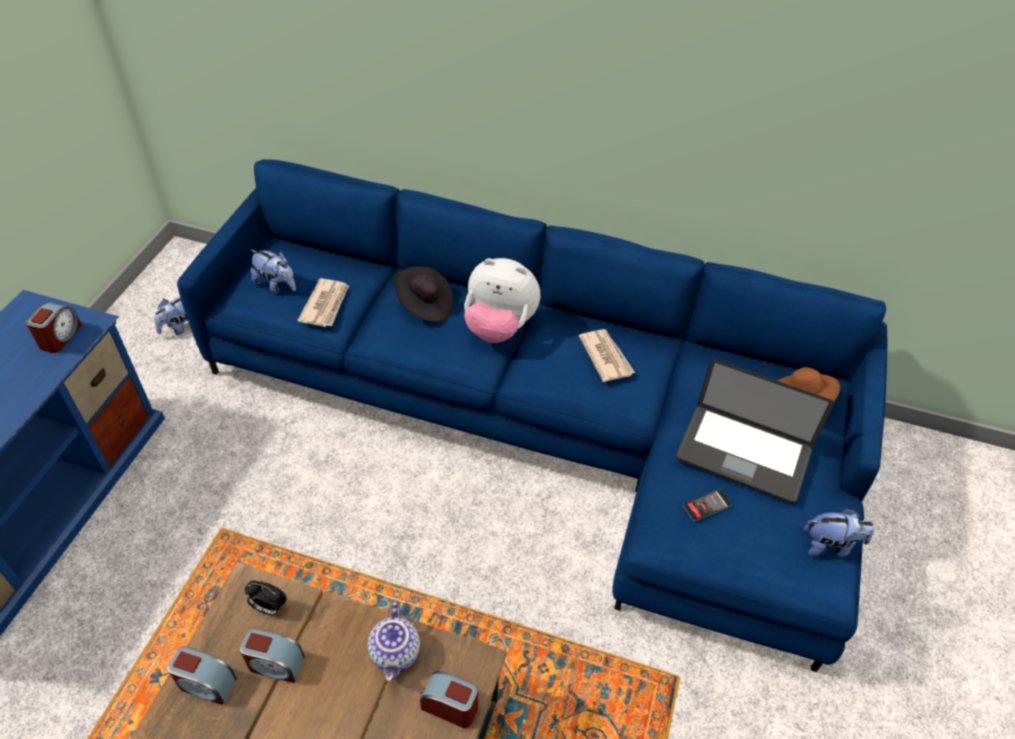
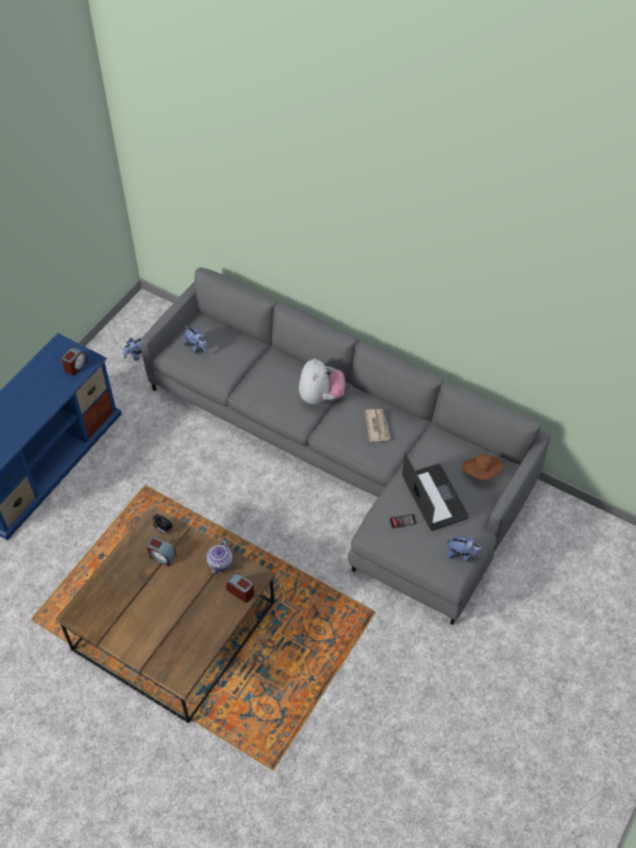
camera: 15 degrees right, 5 degrees up
alarm clock [167,646,237,705] -> none
blue sofa [177,159,887,672] -> grey sofa [141,267,550,625]
newspaper [298,278,349,327] -> none
black hat [393,266,454,322] -> none
plush toy [464,258,540,343] -> plush toy turned 120 degrees counterclockwise [299,359,345,404]
laptop [676,359,834,504] -> laptop turned 150 degrees counterclockwise [402,452,469,531]

